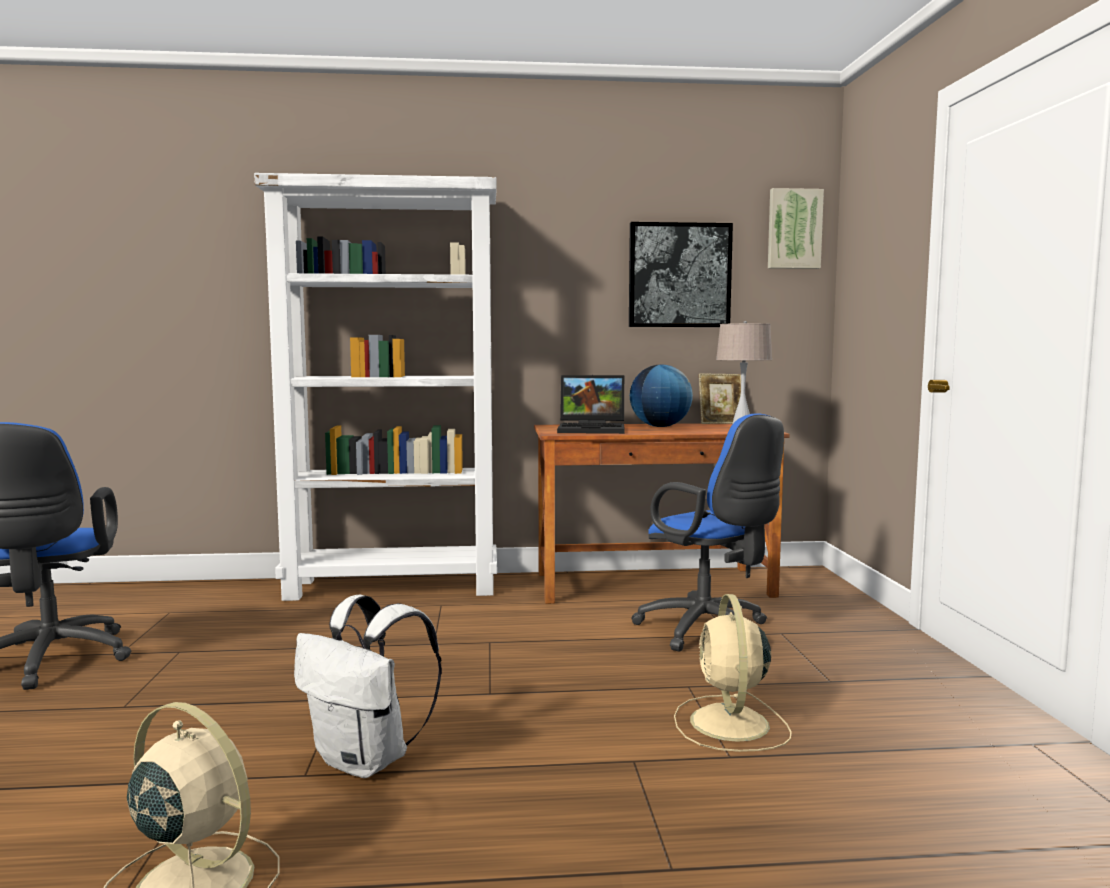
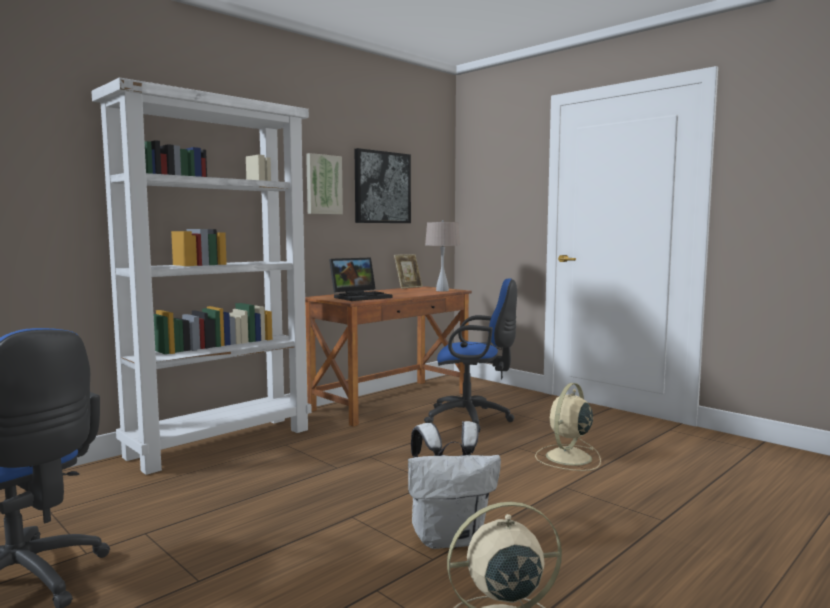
camera: 40 degrees left, 0 degrees up
globe [630,364,693,427] -> none
beige fan [674,594,792,752] -> beige fan turned 75 degrees clockwise [535,383,601,471]
picture [768,188,824,269] -> picture moved to [306,153,343,214]

